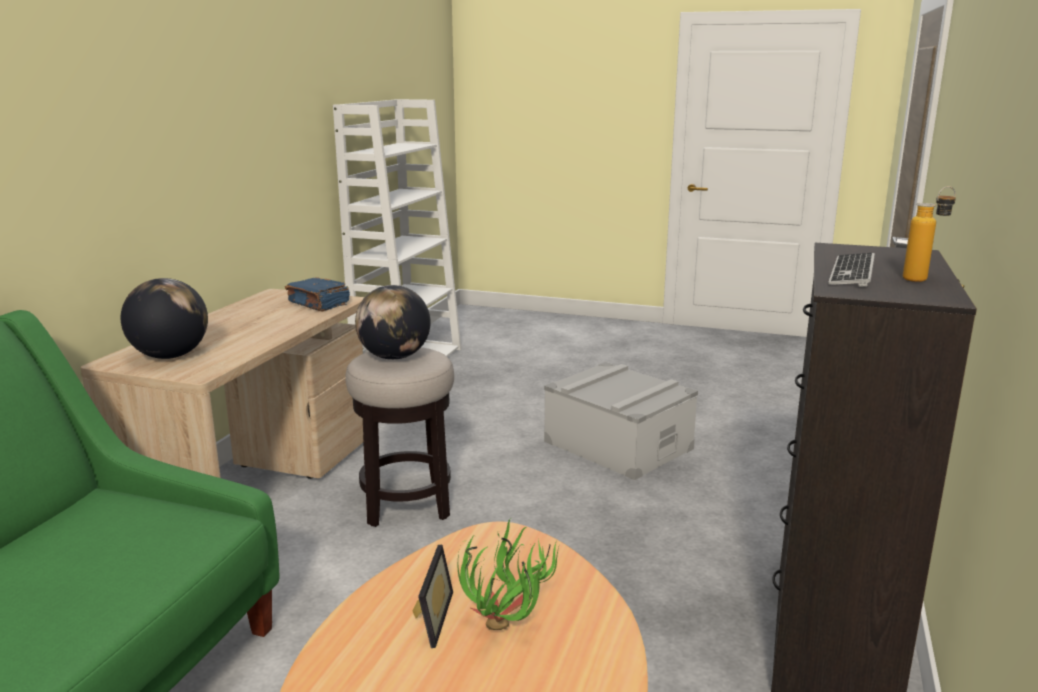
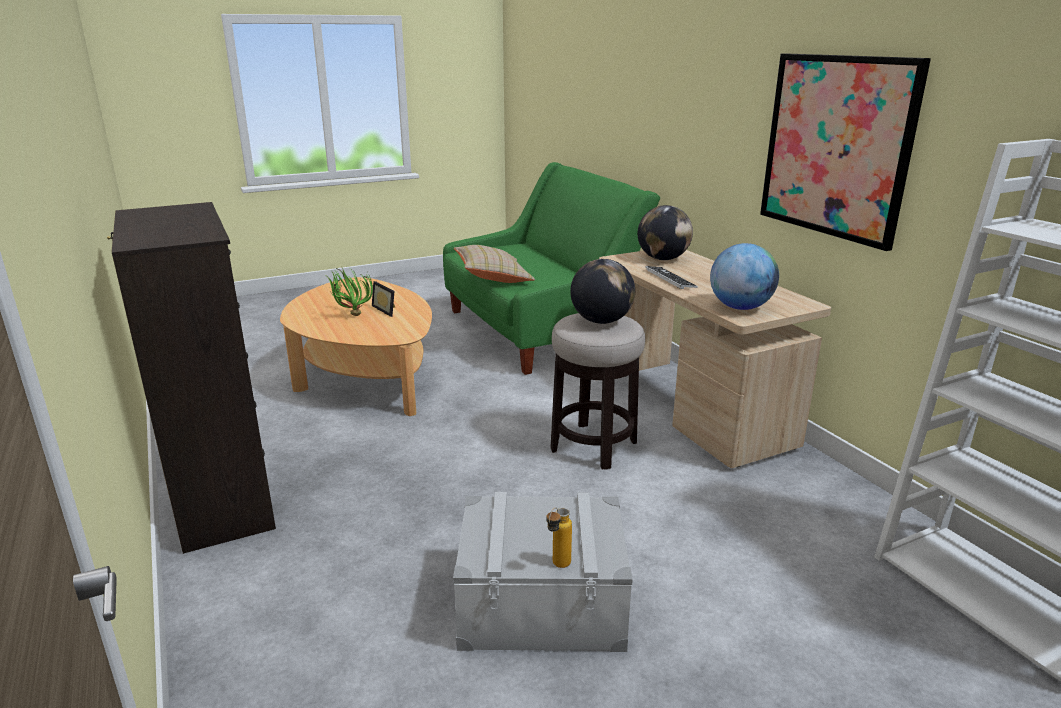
camera: 135 degrees right, 5 degrees up
blue book [285,277,350,311] -> globe [710,243,779,310]
keyboard [828,253,875,287] -> keyboard moved to [645,266,698,289]
bottle [903,186,956,282] -> bottle moved to [546,508,572,568]
none -> beige pillow [454,245,535,283]
none -> picture [760,53,931,251]

